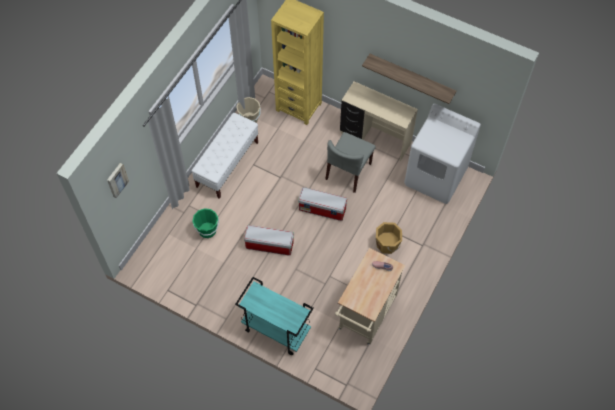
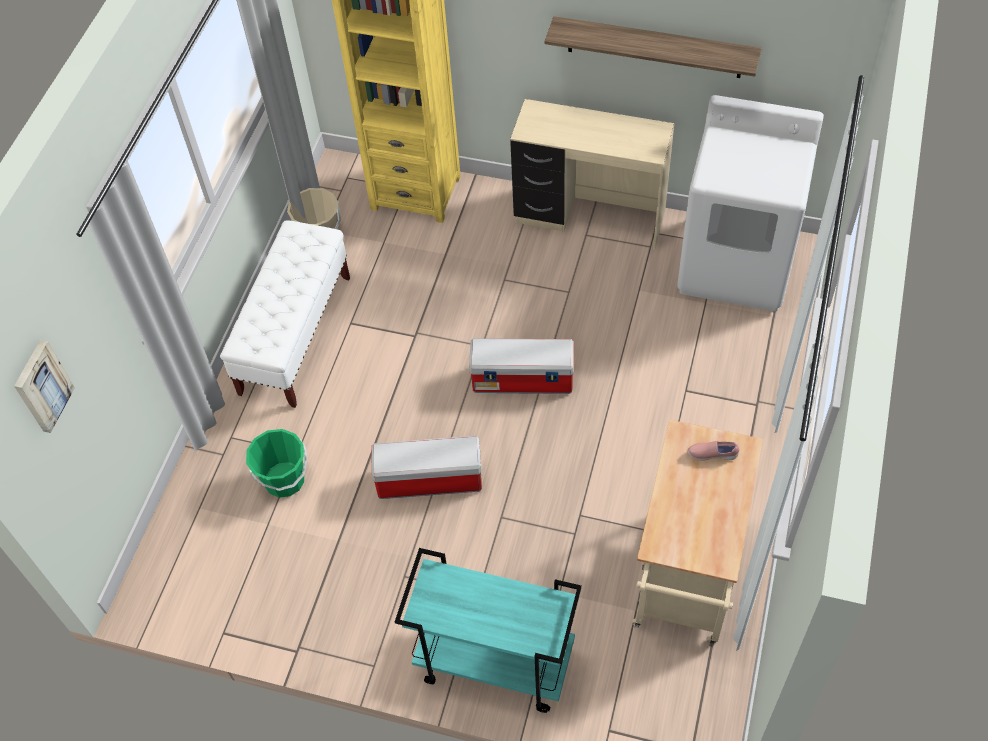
camera: 10 degrees left, 5 degrees down
grey chair [325,132,376,193] -> none
orange bucket [376,222,402,254] -> none

